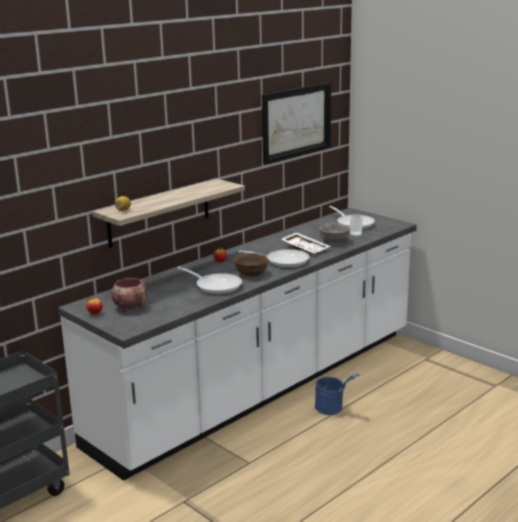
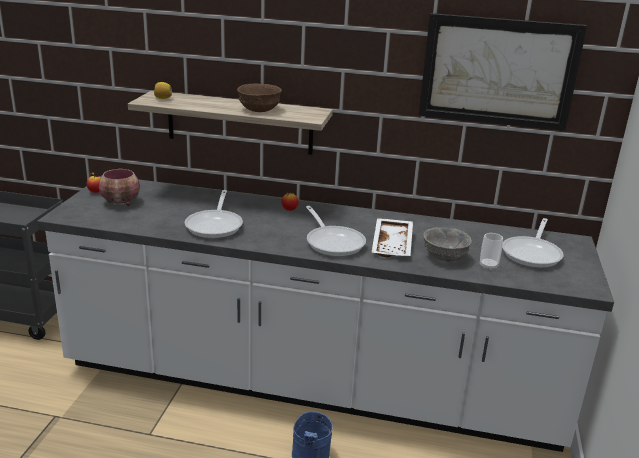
camera: 55 degrees right, 5 degrees up
brown bowl [233,253,268,277] -> brown bowl moved to [237,84,282,112]

